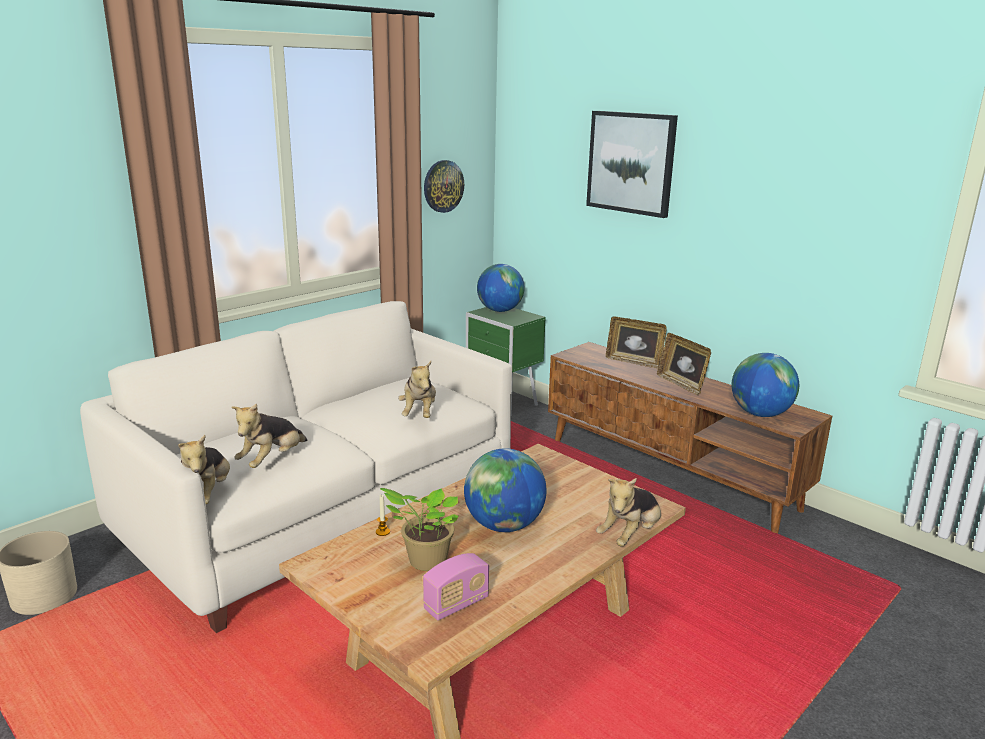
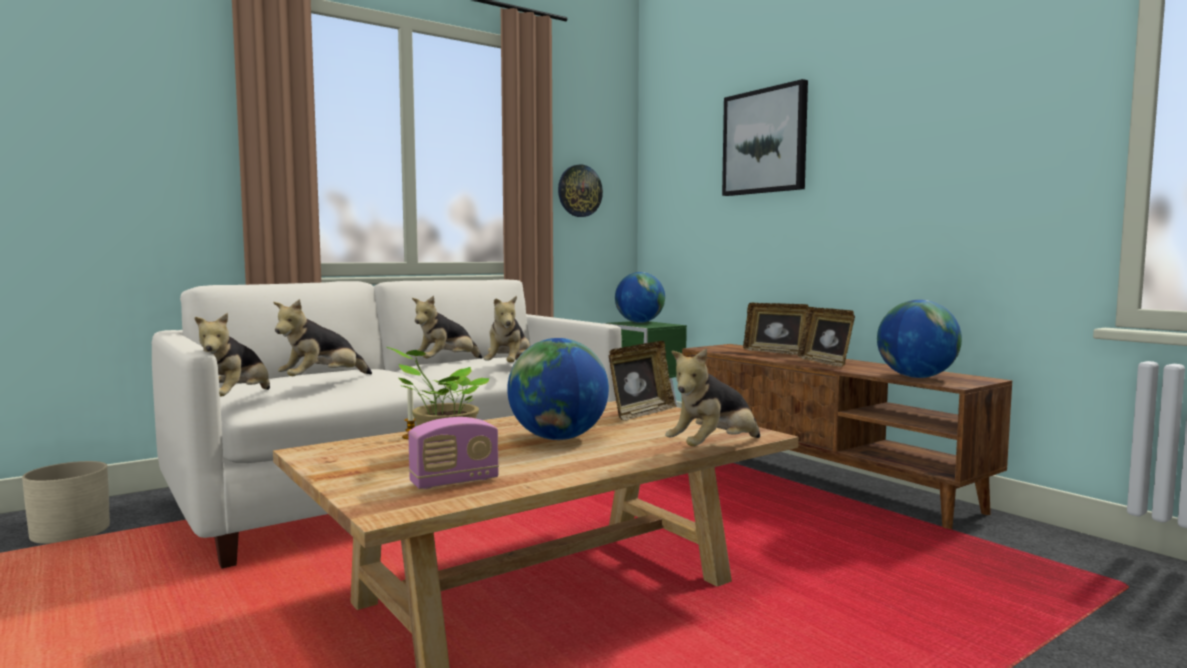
camera: 10 degrees right, 15 degrees down
none -> plush toy [412,296,482,359]
none -> picture frame [608,341,676,421]

